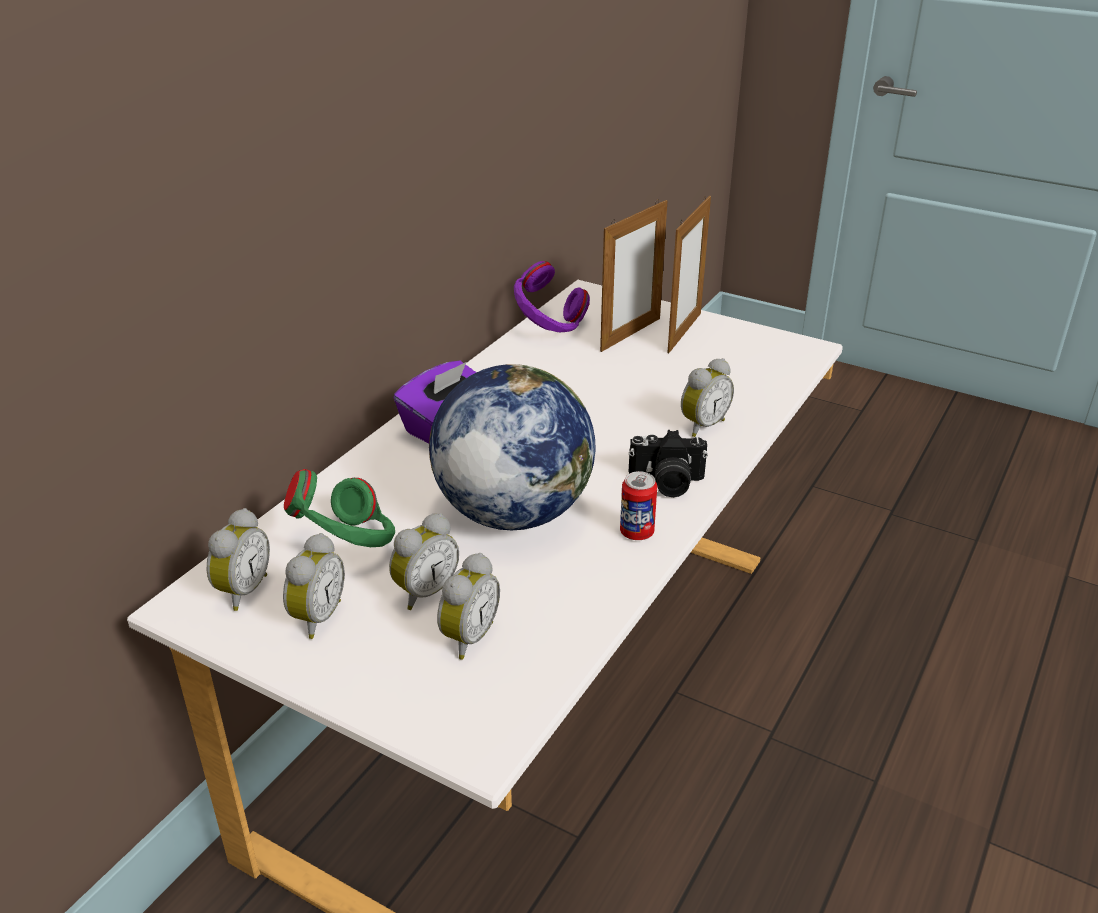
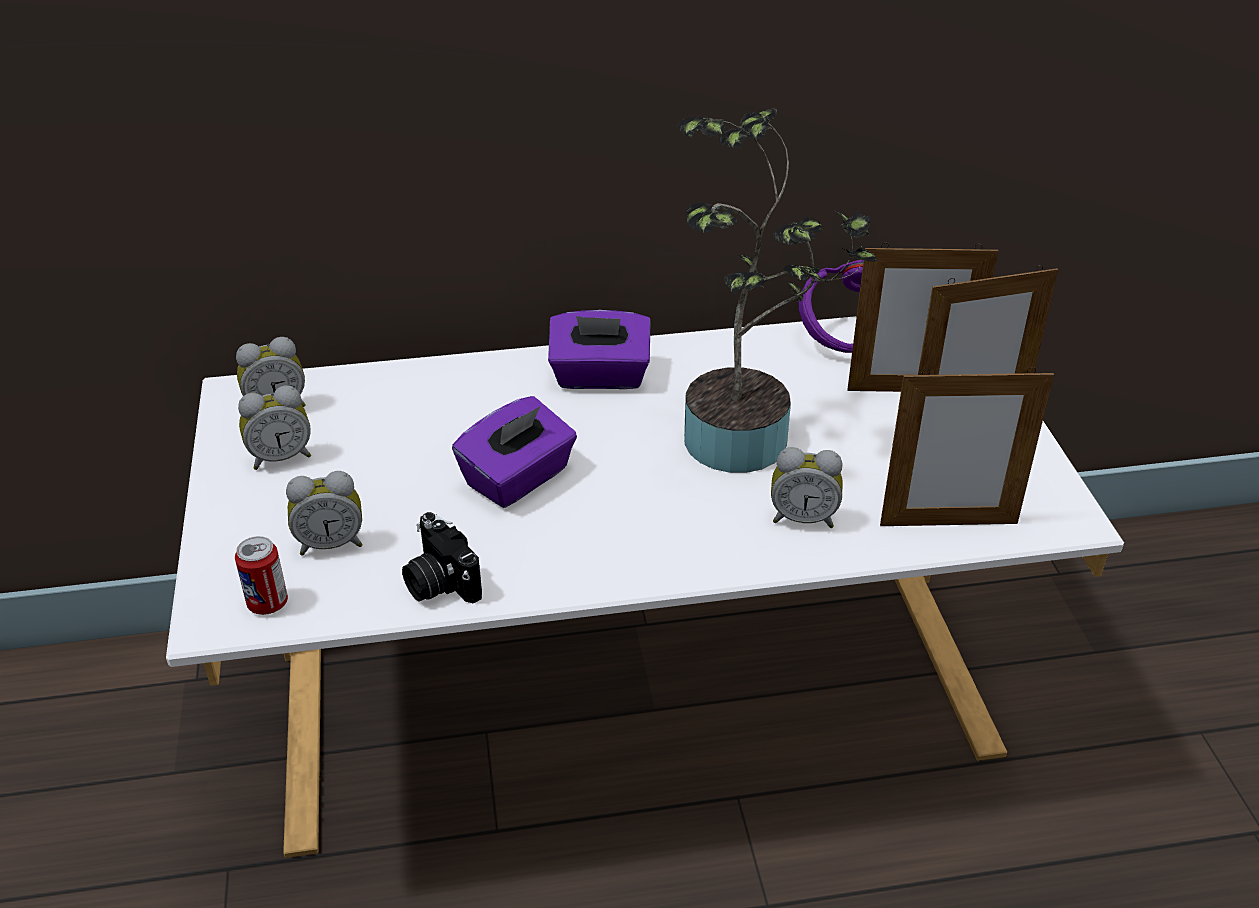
camera: 50 degrees right, 5 degrees up
green headphones [284,469,395,547] -> none
alarm clock [389,513,459,610] -> none
globe [429,364,596,530] -> purple tissue box [452,396,577,508]
can [620,471,657,540] -> can moved to [235,536,288,615]
camera [628,430,708,497] -> camera moved to [402,512,482,603]
none -> potted plant [677,108,877,473]
none -> picture frame [880,367,1054,526]

